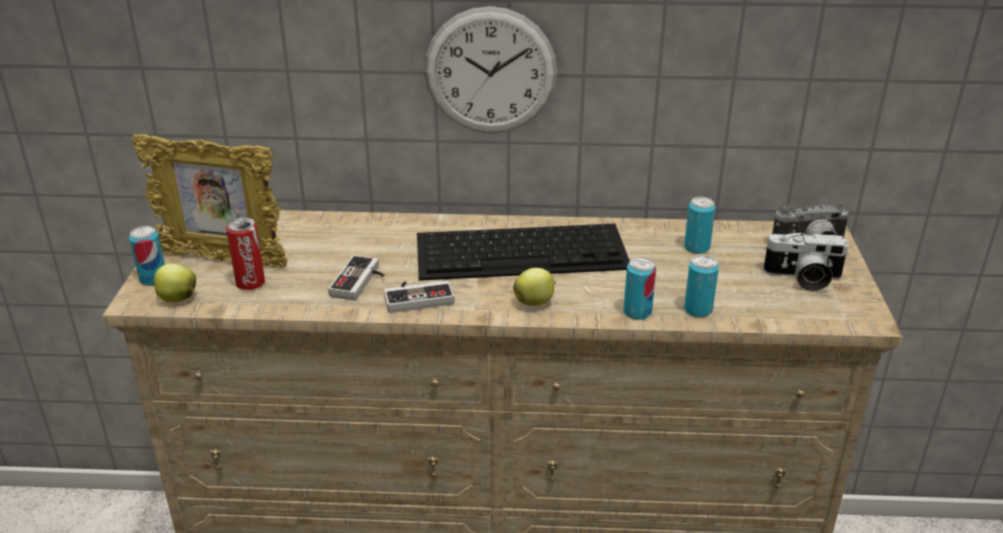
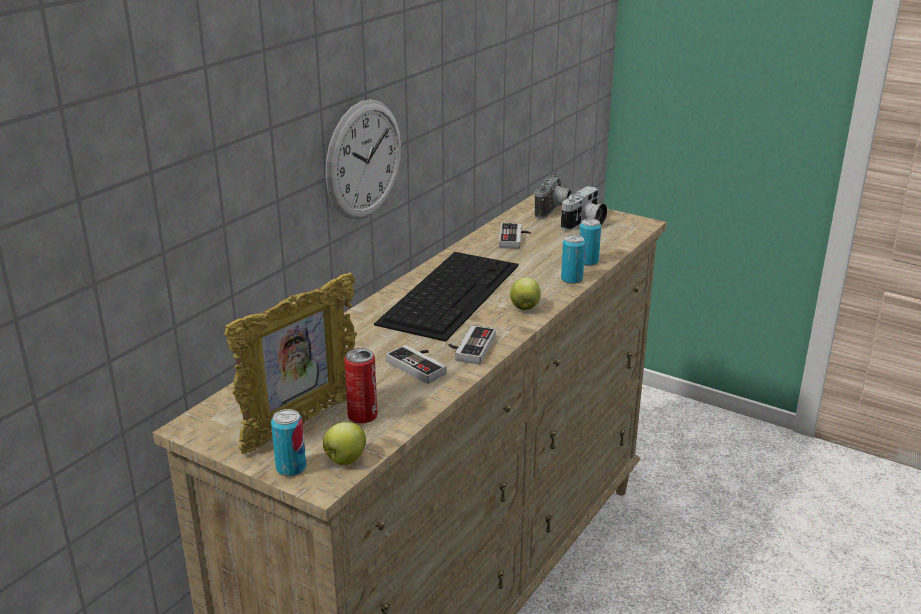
camera: 60 degrees left, 5 degrees down
can [684,197,716,254] -> game controller [499,223,531,249]

